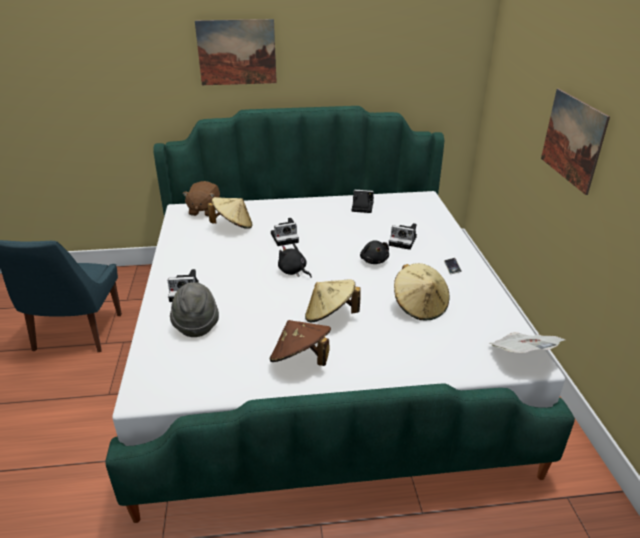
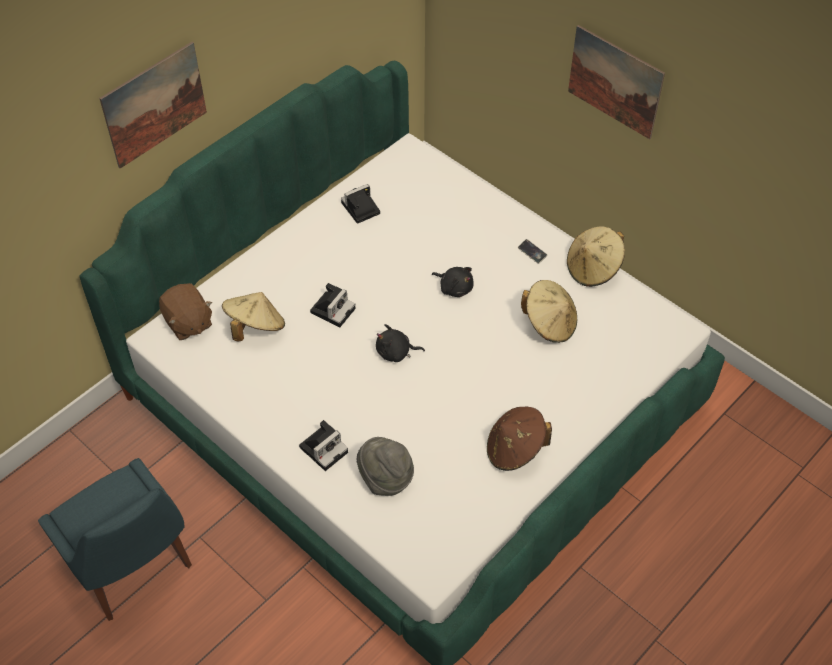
camera: 40 degrees left, 20 degrees up
beige hat [305,279,361,322] -> beige hat moved to [567,226,625,287]
camera [389,223,417,250] -> none
newspaper [488,332,566,353] -> none

